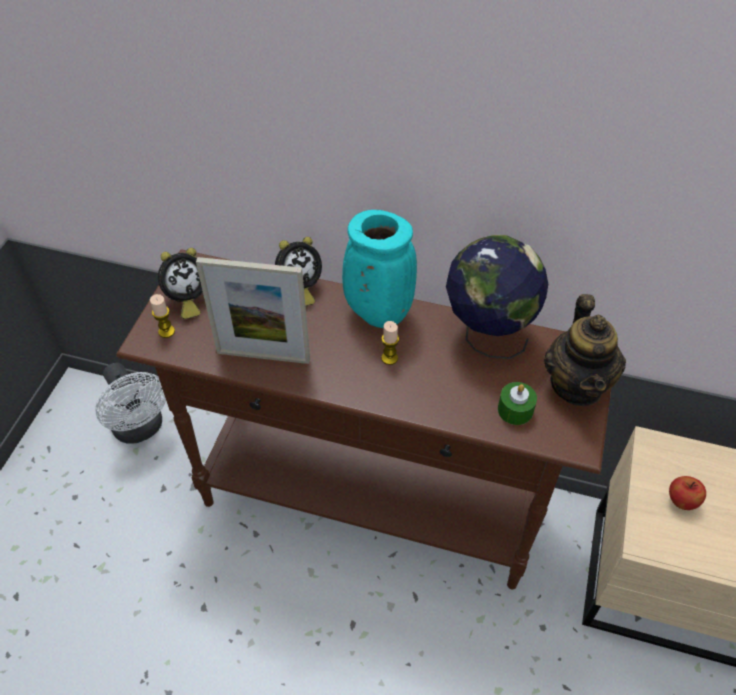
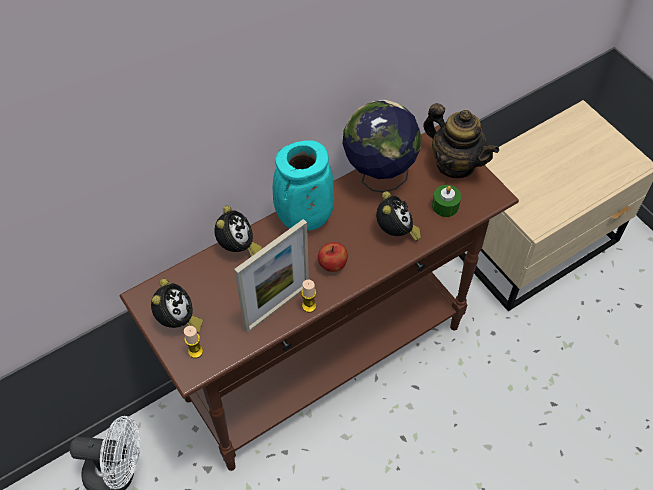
camera: 50 degrees left, 5 degrees up
candle [381,321,399,365] -> candle moved to [301,279,316,313]
apple [669,476,706,510] -> apple moved to [318,242,348,272]
none -> alarm clock [376,191,421,241]

